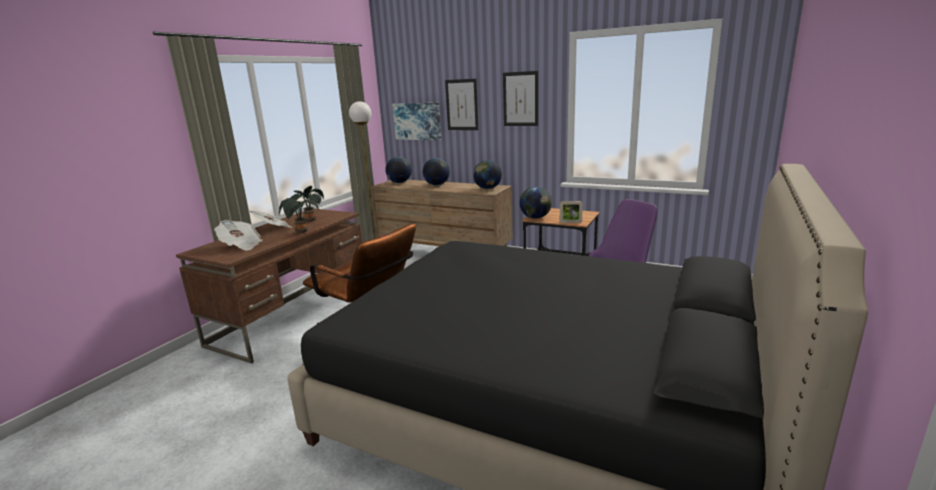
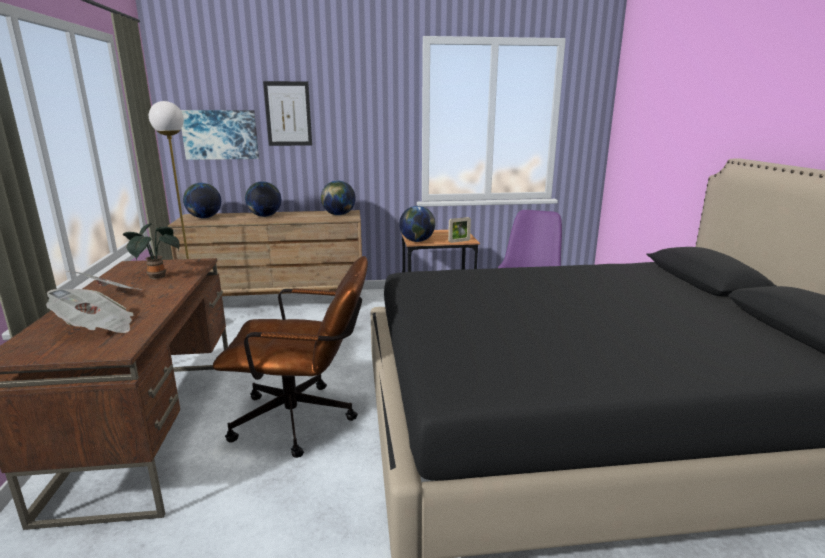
camera: 35 degrees left, 0 degrees up
potted plant [279,198,318,233] -> none
picture [503,71,538,126] -> none

